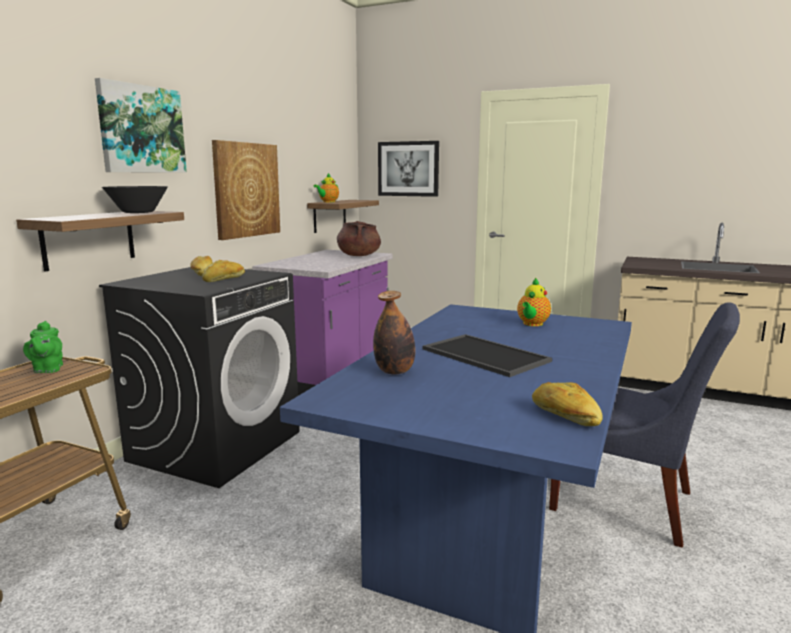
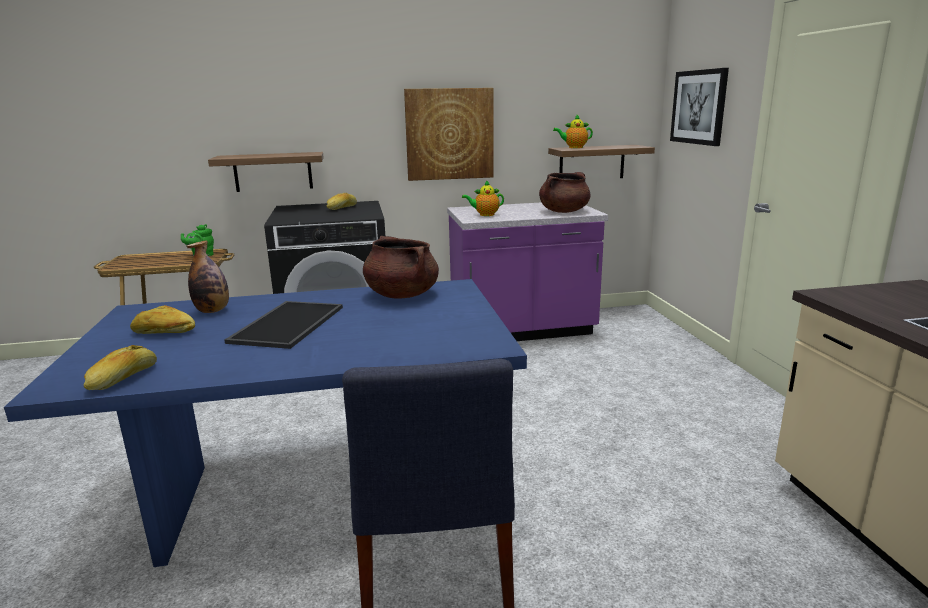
camera: 55 degrees right, 5 degrees up
picture [95,78,187,173] -> none
black bowl [102,186,168,213] -> none
bread [202,260,245,282] -> bread moved to [130,305,195,334]
teapot [517,278,551,326] -> teapot moved to [462,180,504,216]
none -> brown cooking pot [363,236,439,299]

